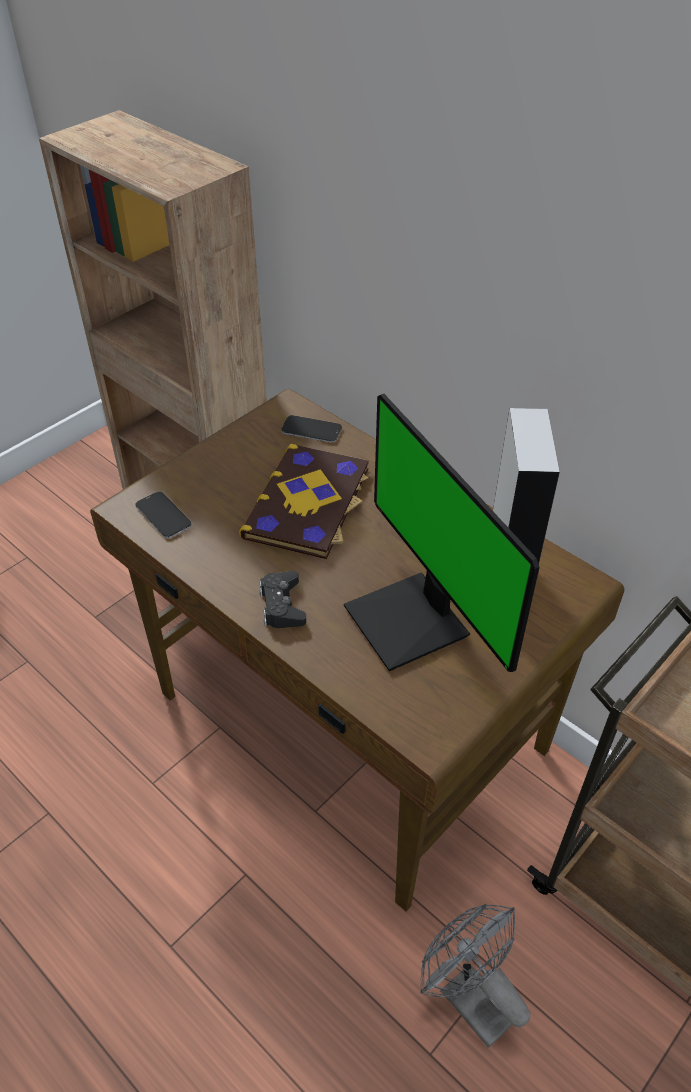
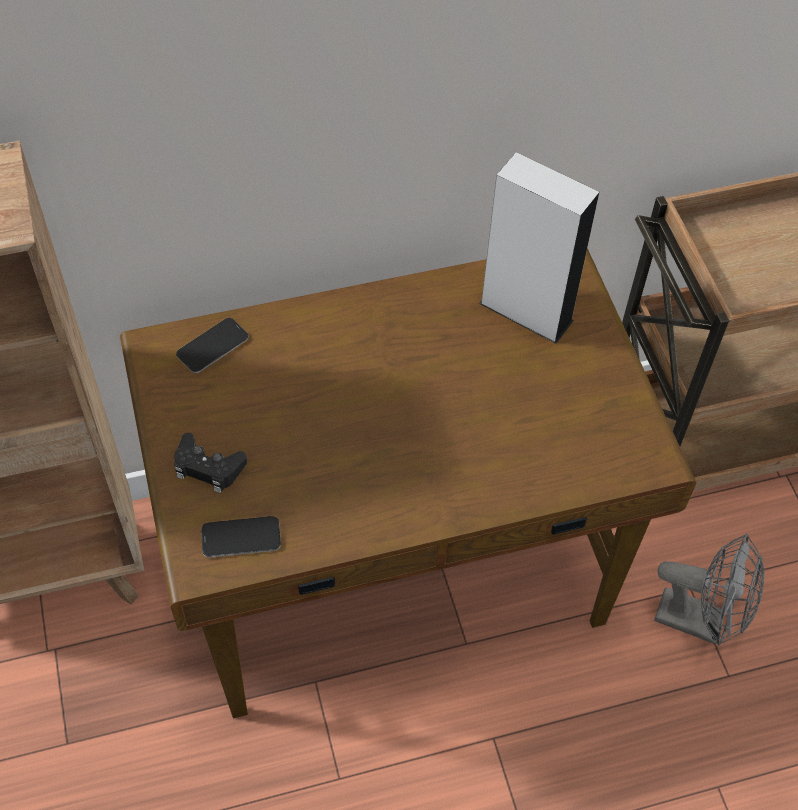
camera: 60 degrees left, 10 degrees up
book [239,444,369,559] -> none
black game controller [260,571,307,628] -> black game controller moved to [174,433,247,493]
monitor [344,394,539,672] -> none
grey fan [420,904,530,1048] -> grey fan turned 150 degrees counterclockwise [654,534,764,646]

